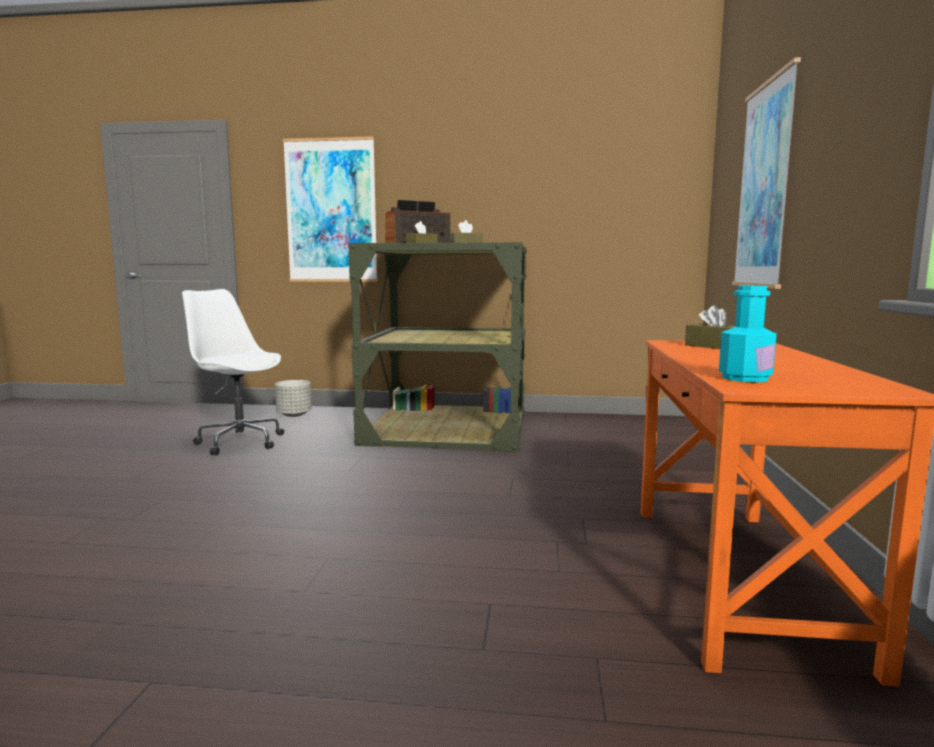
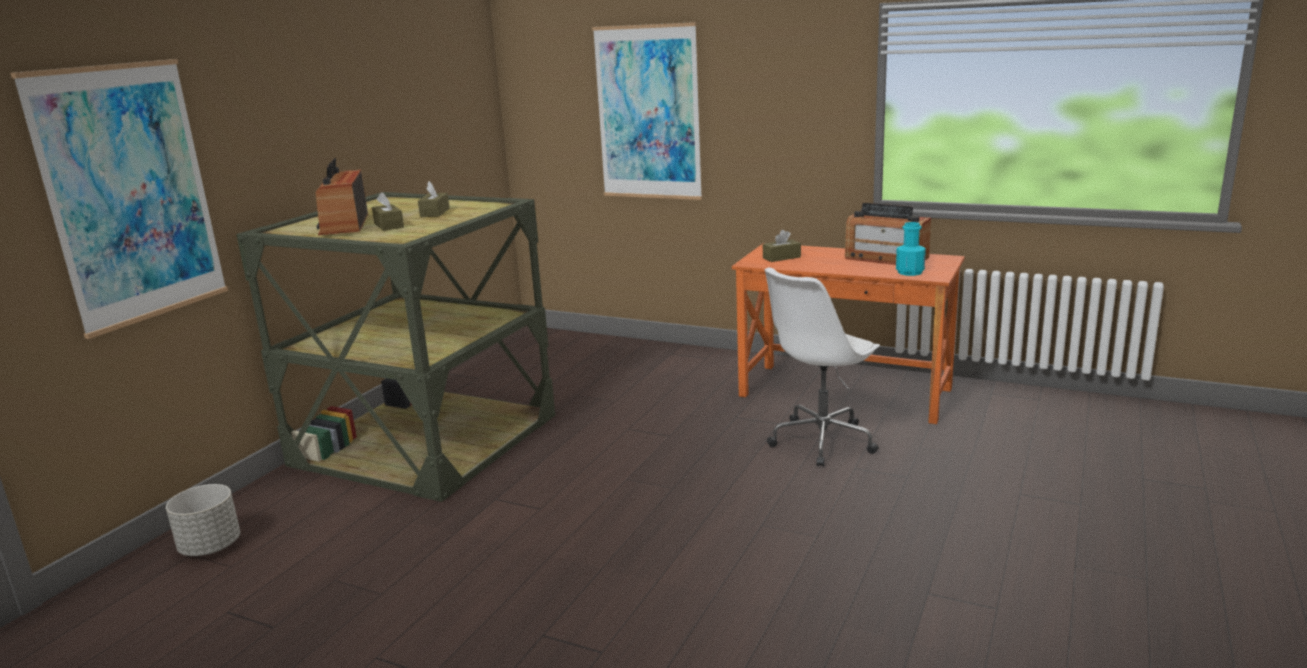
camera: 70 degrees left, 10 degrees up
white office chair [182,289,285,455] -> white office chair moved to [764,267,880,467]
none -> radio [845,203,931,265]

